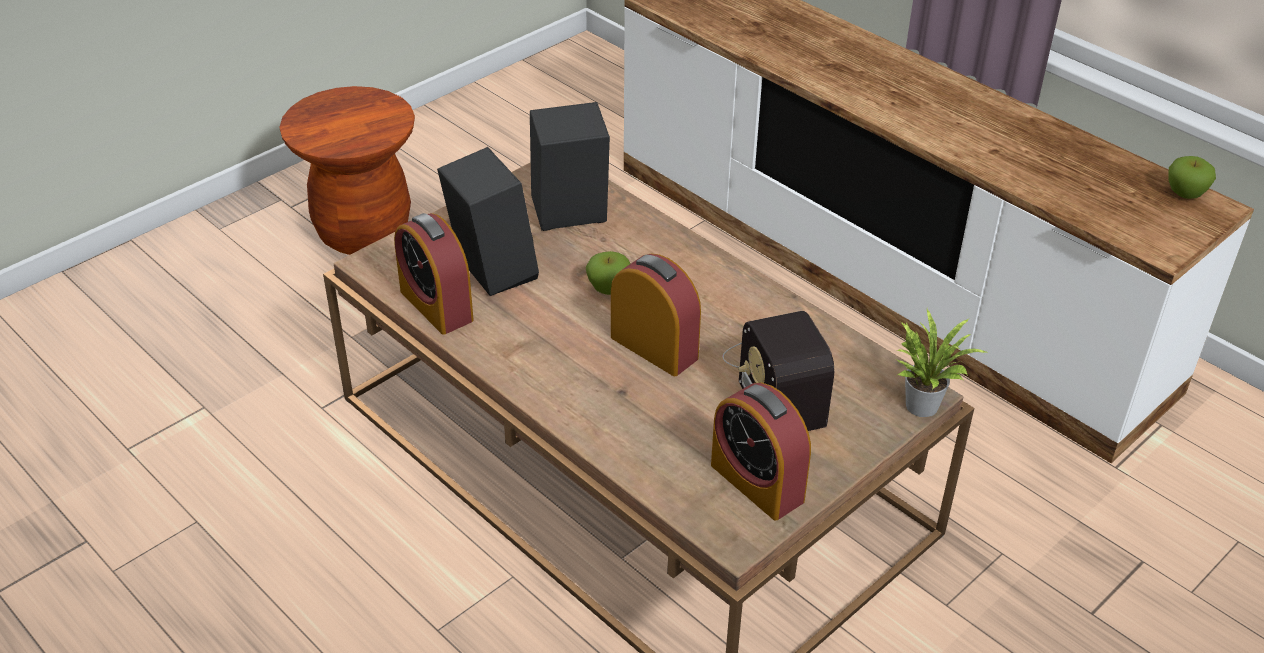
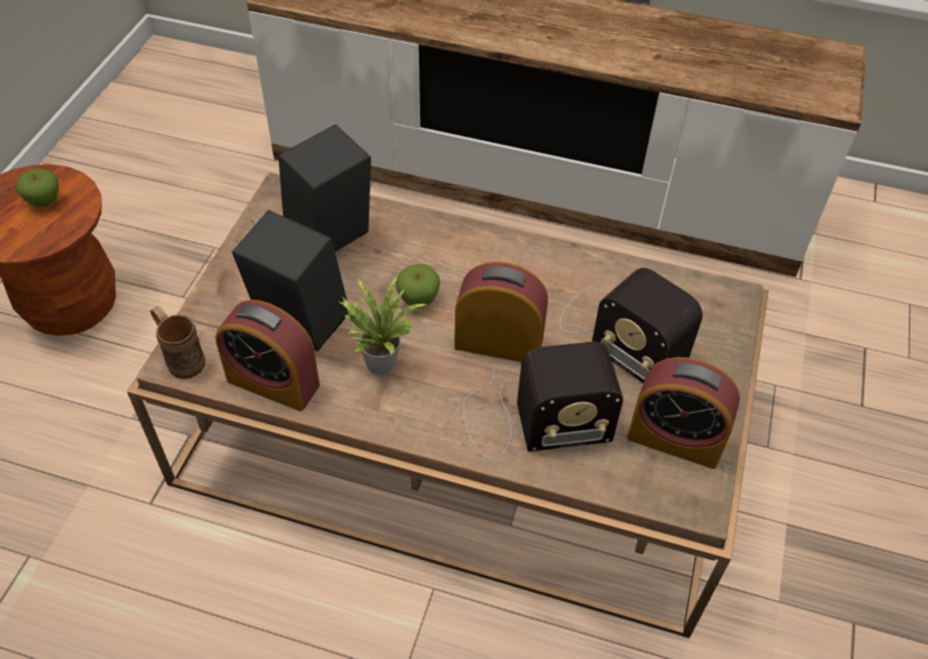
camera: 30 degrees left, 10 degrees up
potted plant [896,309,989,417] -> potted plant moved to [340,274,427,375]
apple [1168,156,1216,199] -> apple moved to [16,168,59,207]
none -> brown mug [150,306,205,379]
none -> radio [463,342,623,459]

